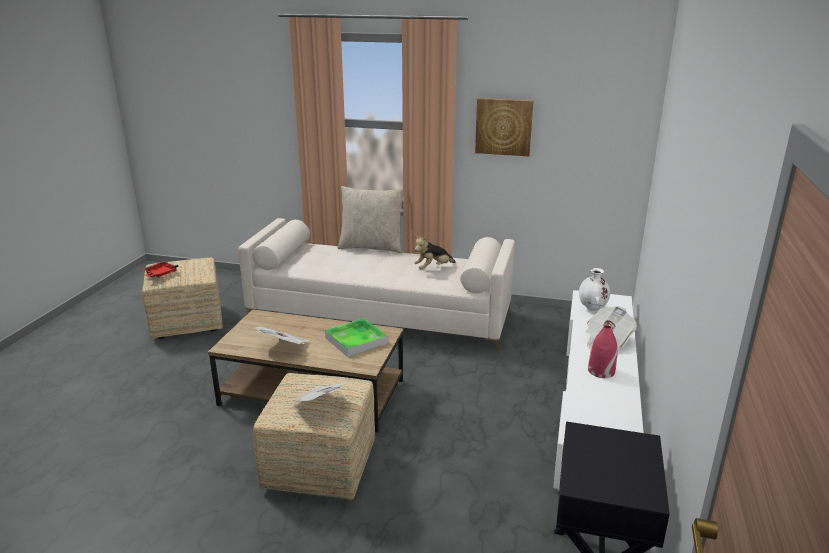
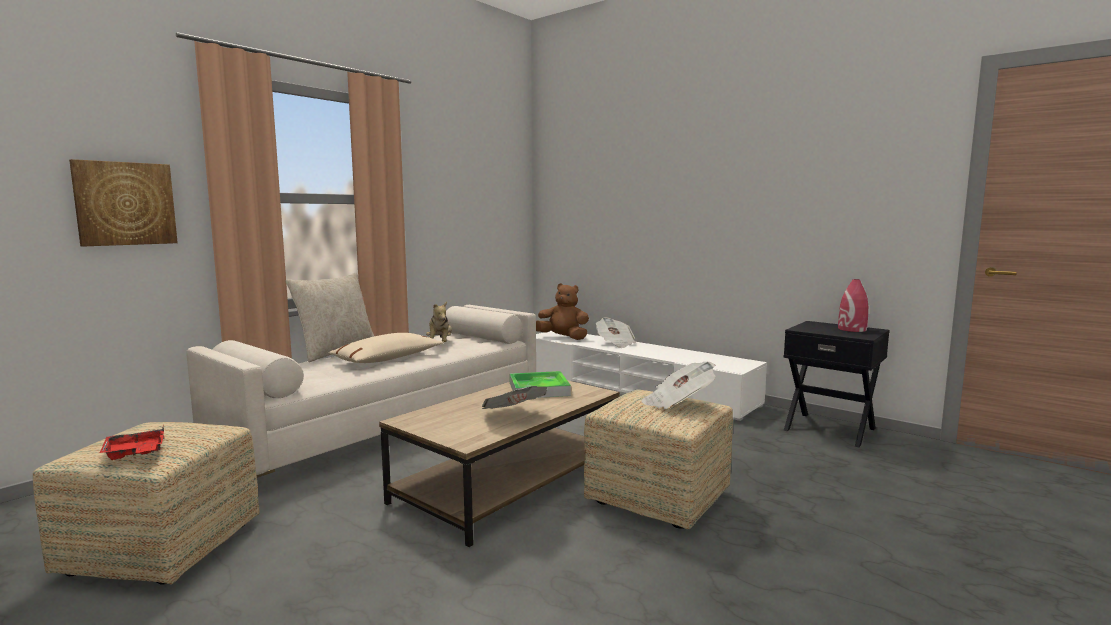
camera: 65 degrees left, 15 degrees down
picture [475,98,533,156] -> picture moved to [69,159,178,247]
white vase [579,268,610,311] -> brown plush toy [536,283,589,340]
red vase [588,325,618,378] -> red vase moved to [838,279,868,332]
none -> beige pillow [328,333,444,363]

